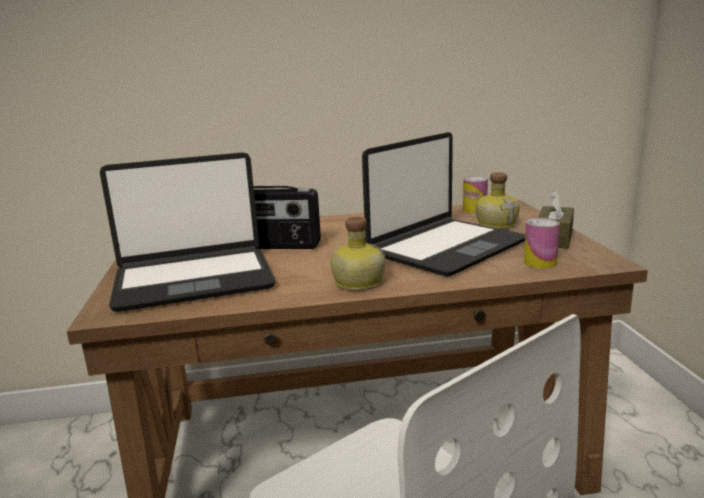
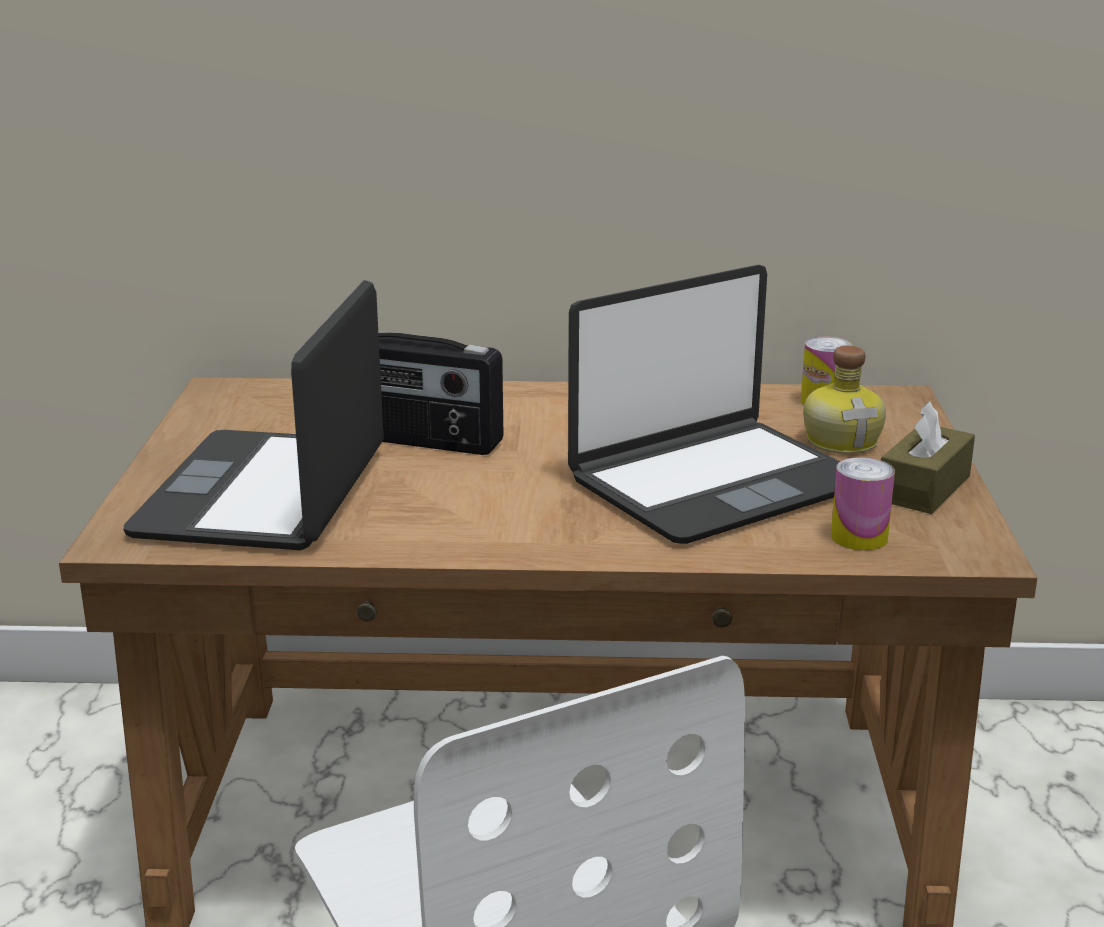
camera: 10 degrees right, 5 degrees up
laptop [100,152,275,312] -> laptop turned 105 degrees clockwise [124,280,384,550]
bottle [330,217,385,290] -> none

